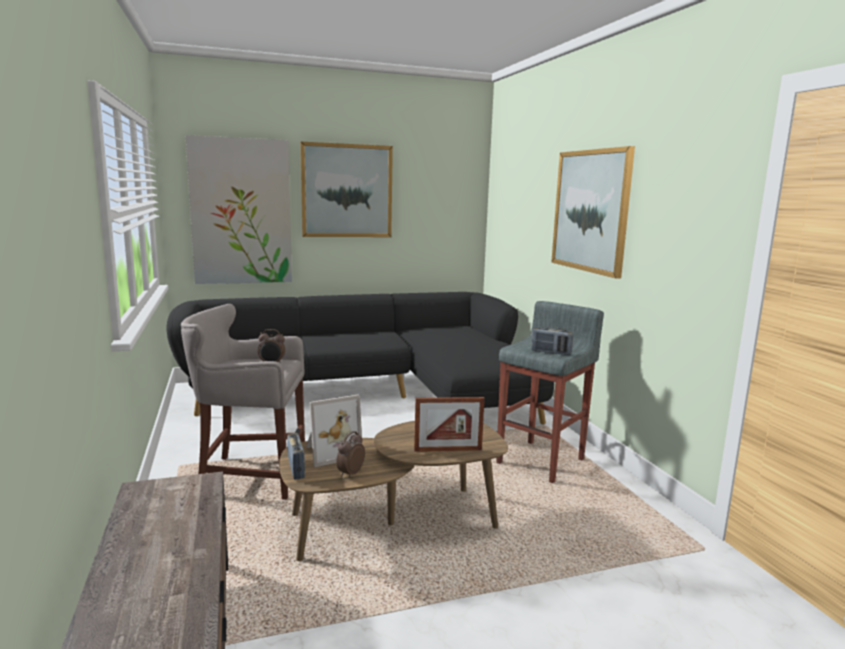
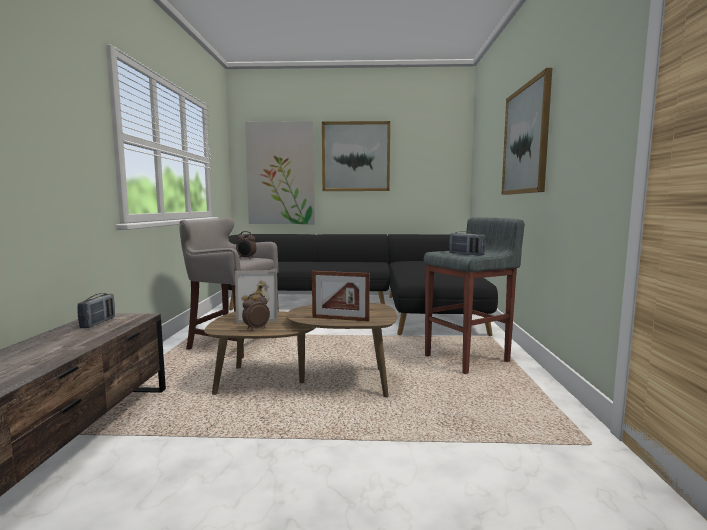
camera: 20 degrees right, 5 degrees down
radio [287,433,305,480] -> radio moved to [78,293,115,328]

